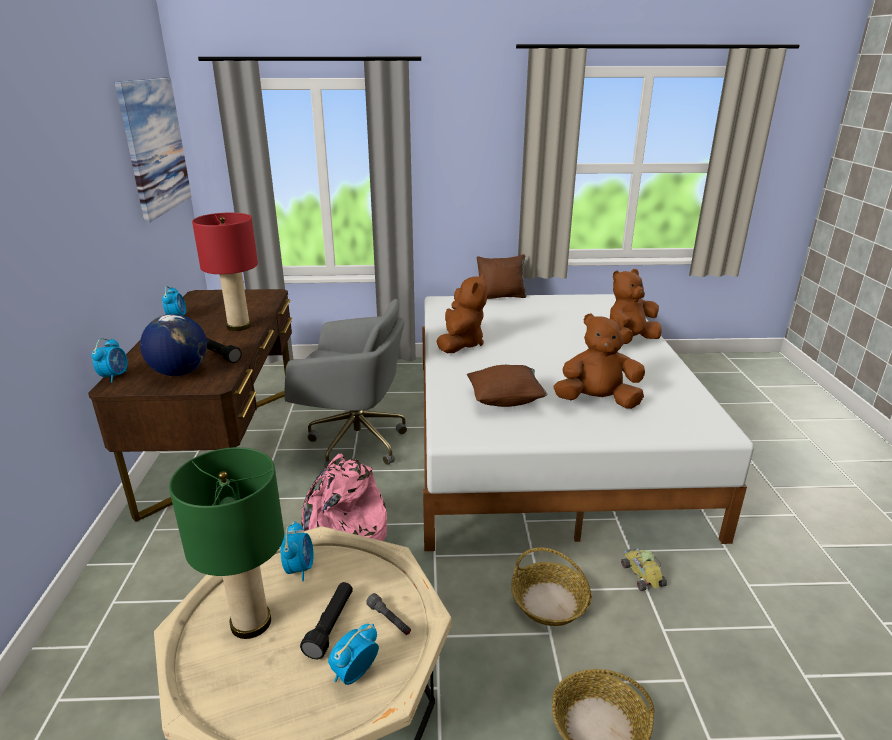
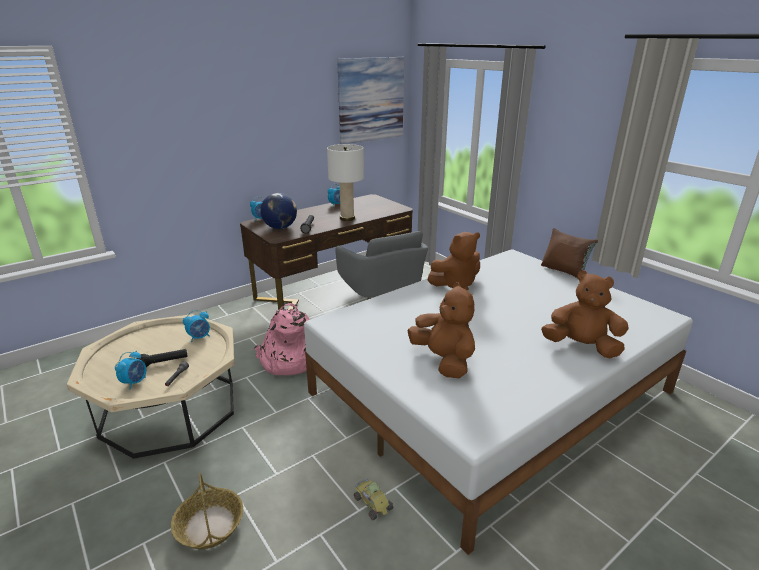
camera: 55 degrees right, 0 degrees up
green table lamp [169,447,284,639] -> none
red table lamp [192,212,258,331] -> white table lamp [327,144,364,221]
alarm clock [328,624,379,685] -> alarm clock turned 105 degrees clockwise [115,351,146,390]
brown pillow [467,365,548,407] -> none
basket [511,547,592,626] -> none
toy car [621,548,667,591] -> toy car turned 75 degrees counterclockwise [354,479,393,520]

